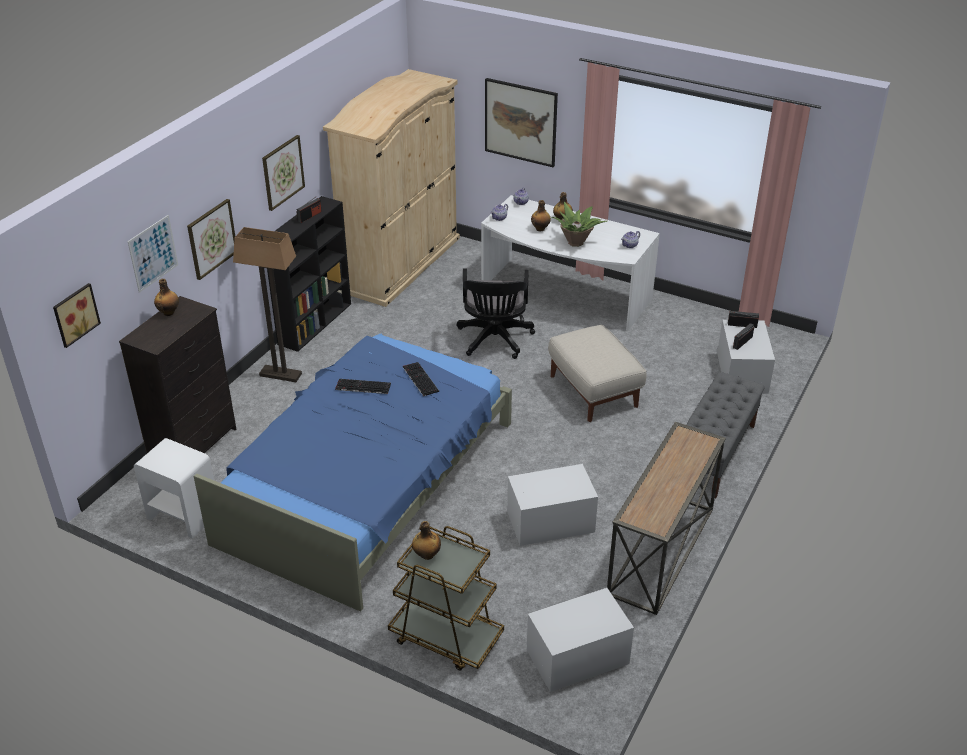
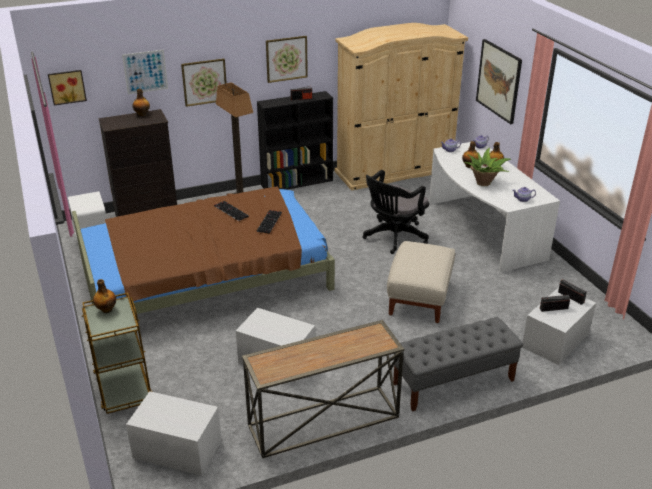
camera: 40 degrees right, 5 degrees down
blue bed [194,334,512,612] -> brown bed [72,187,335,314]

